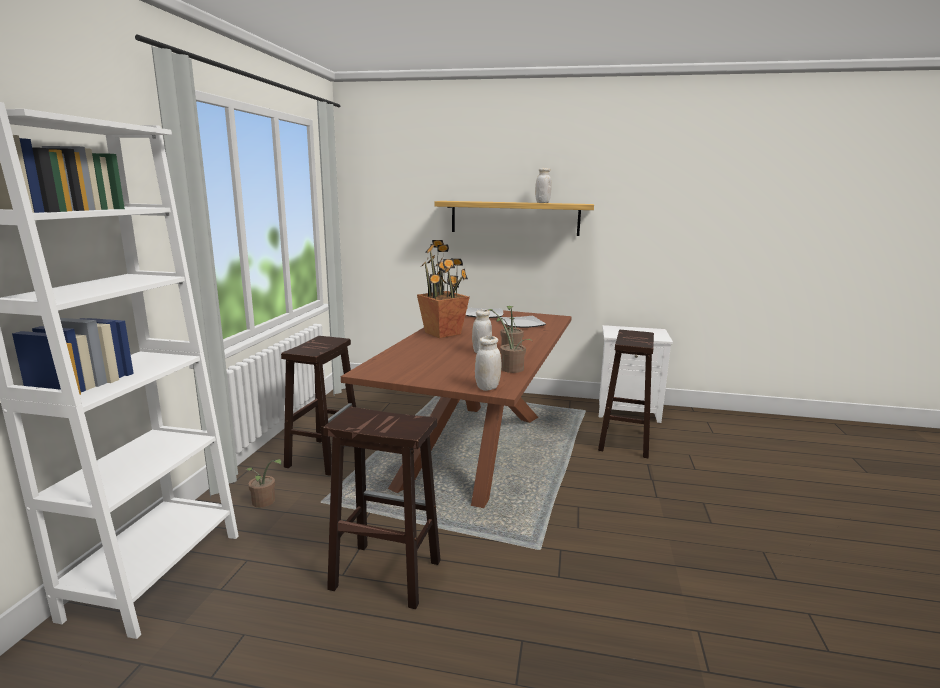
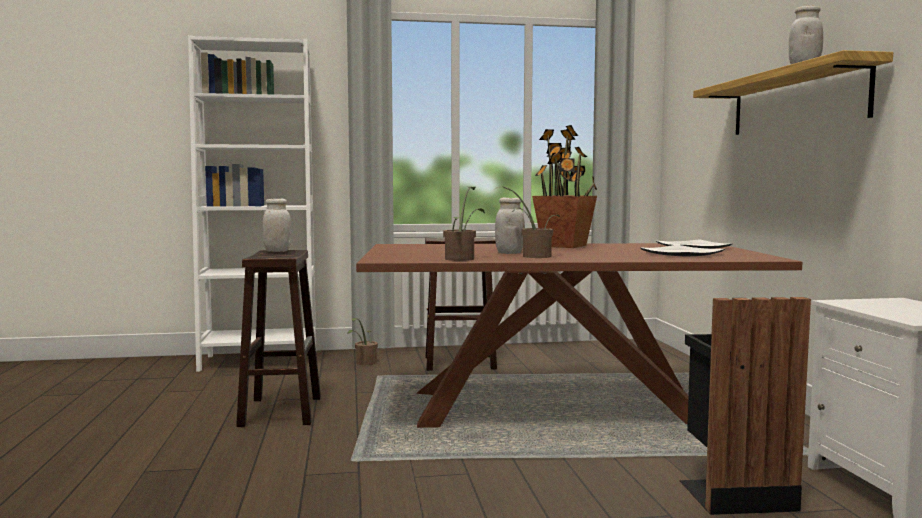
camera: 70 degrees right, 10 degrees down
white jar [475,336,501,391] -> white jar moved to [263,199,291,252]
brown stool [598,330,654,458] -> black trash can [679,297,811,515]

